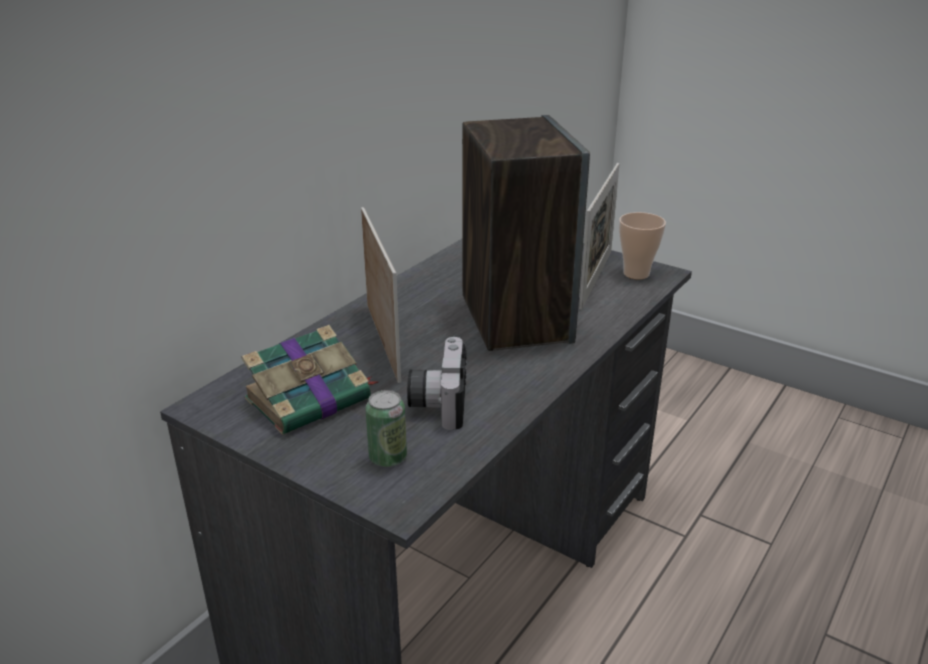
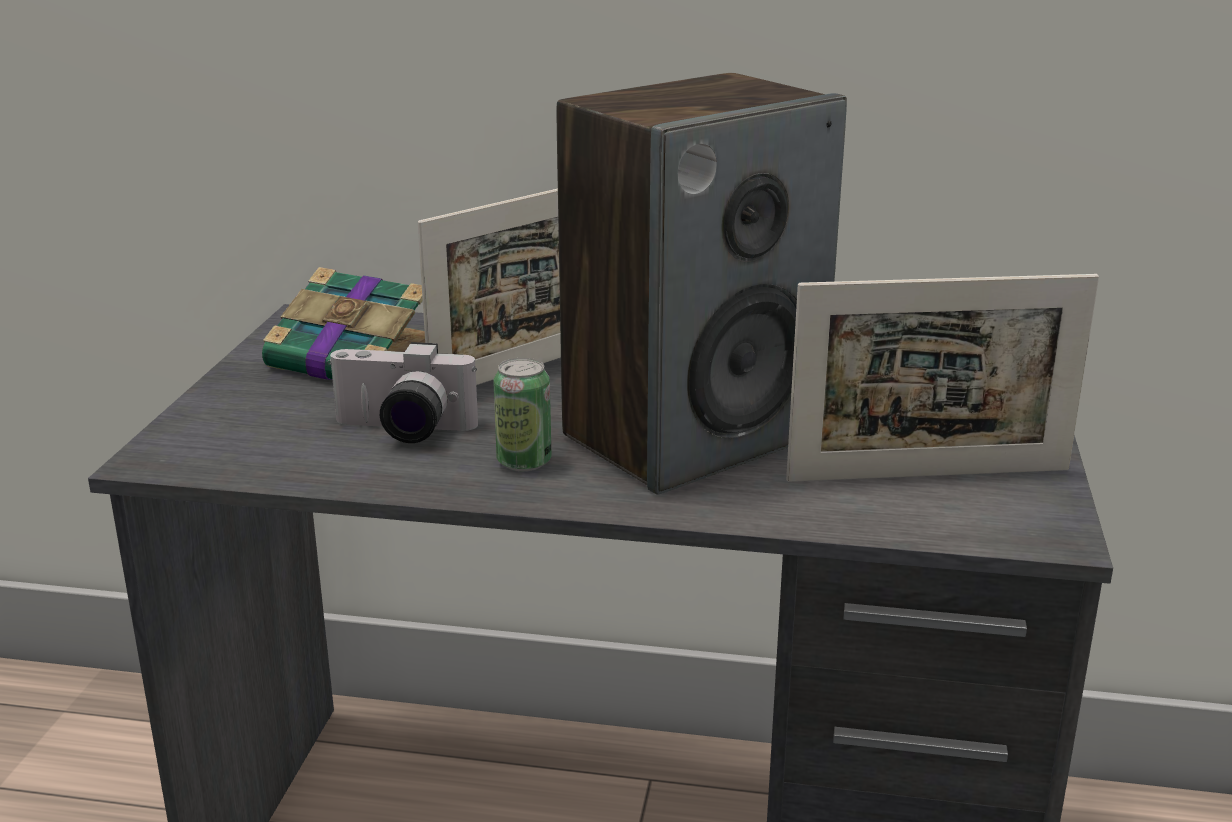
camera: 65 degrees right, 5 degrees down
can [366,390,407,467] -> can moved to [493,358,552,471]
camera [407,337,467,430] -> camera turned 150 degrees counterclockwise [327,342,478,443]
cup [619,212,666,279] -> none

